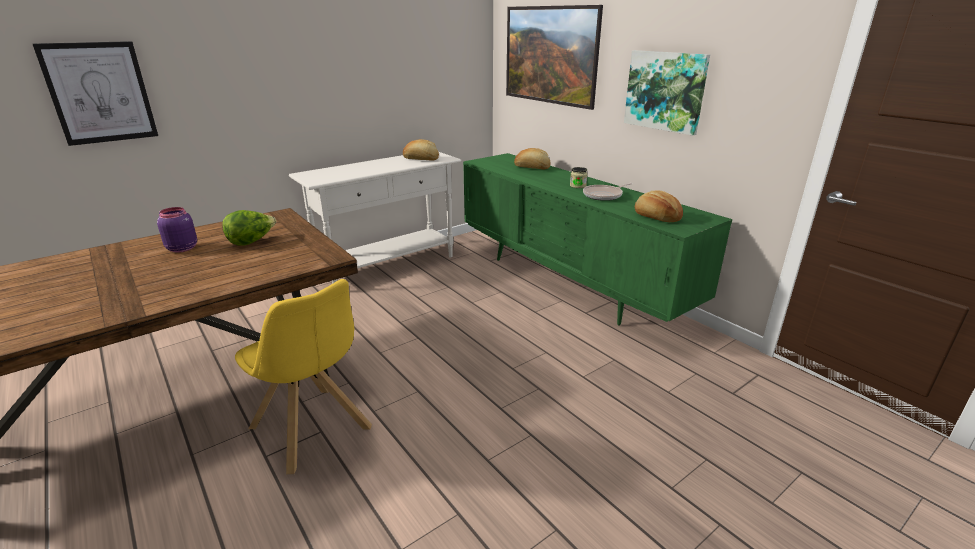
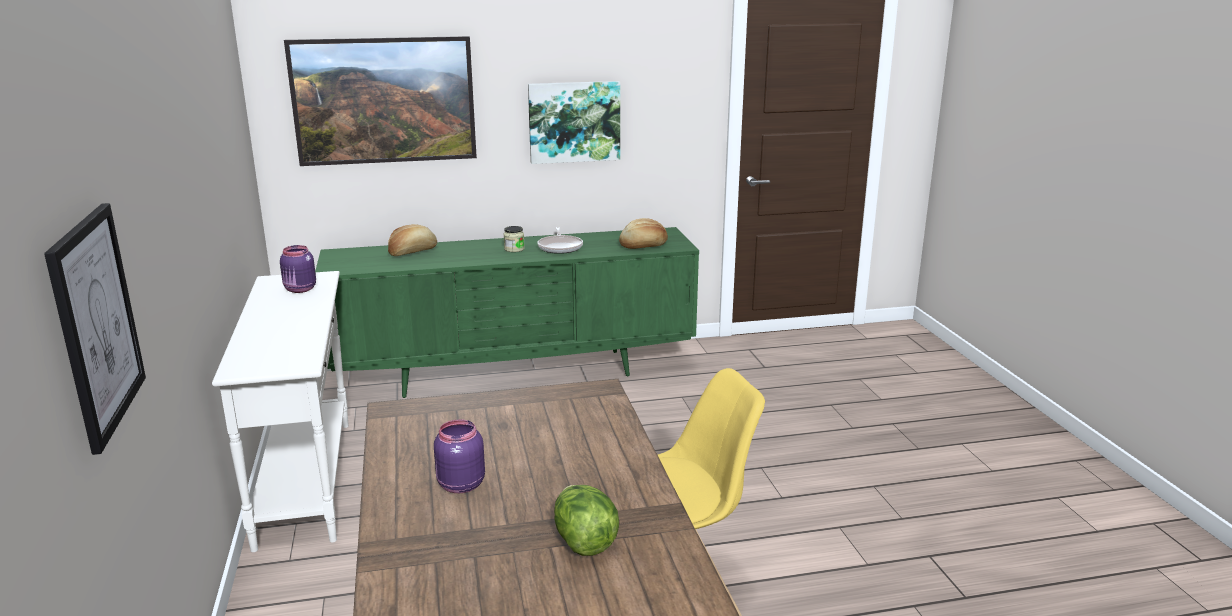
camera: 65 degrees left, 5 degrees down
lettuce [223,210,276,246] -> lettuce moved to [554,485,619,556]
bread [403,139,439,161] -> purple jar [280,245,316,293]

